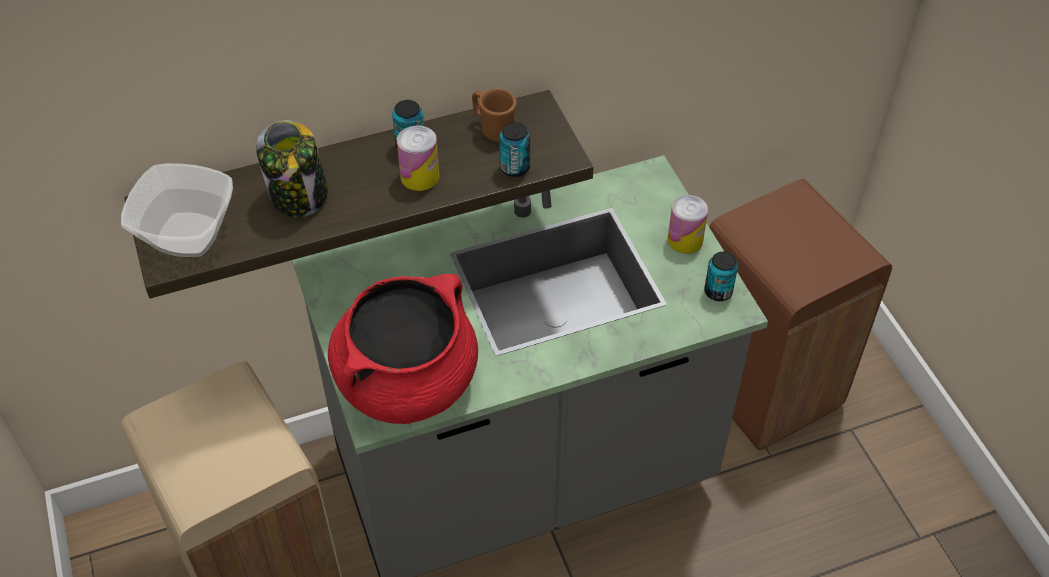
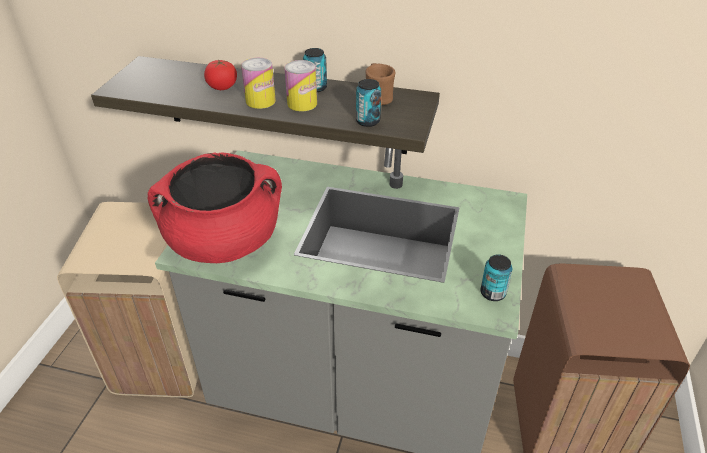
camera: 35 degrees right, 10 degrees down
bowl [121,163,233,257] -> none
jar [256,120,328,217] -> tomato [204,60,237,90]
can [668,195,708,254] -> can moved to [241,58,276,109]

